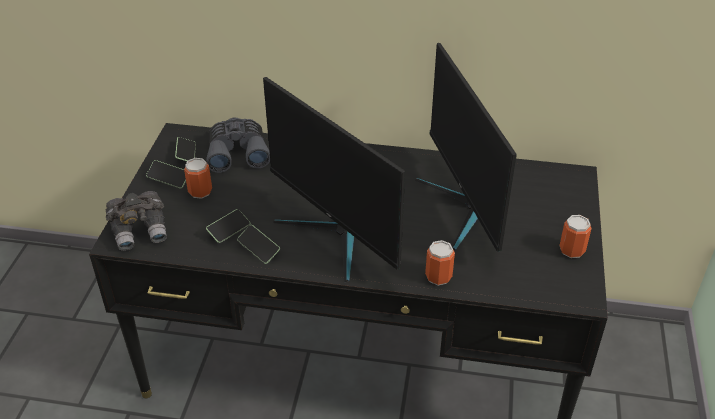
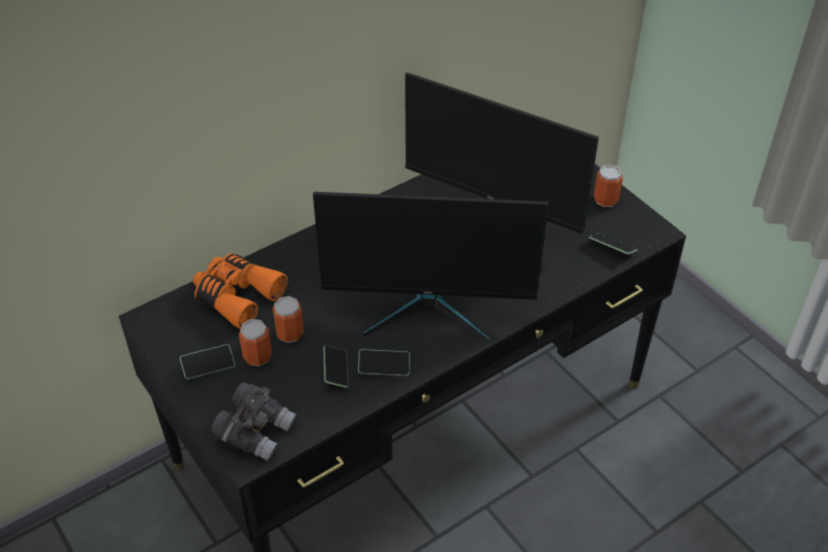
camera: 45 degrees left, 5 degrees up
phone [175,137,196,161] -> phone moved to [589,233,638,254]
grey binoculars [206,117,270,173] -> orange binoculars [193,253,288,329]
can [425,240,455,285] -> can moved to [273,296,304,343]

